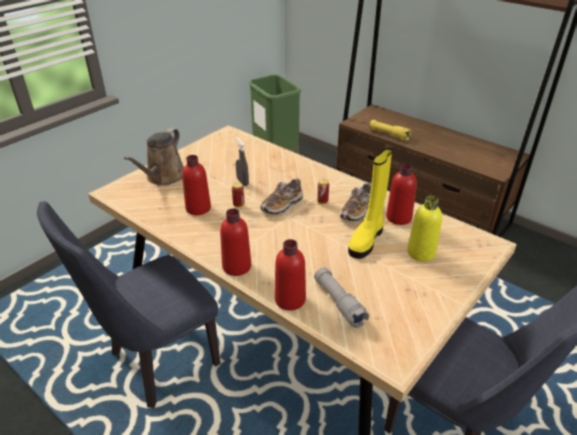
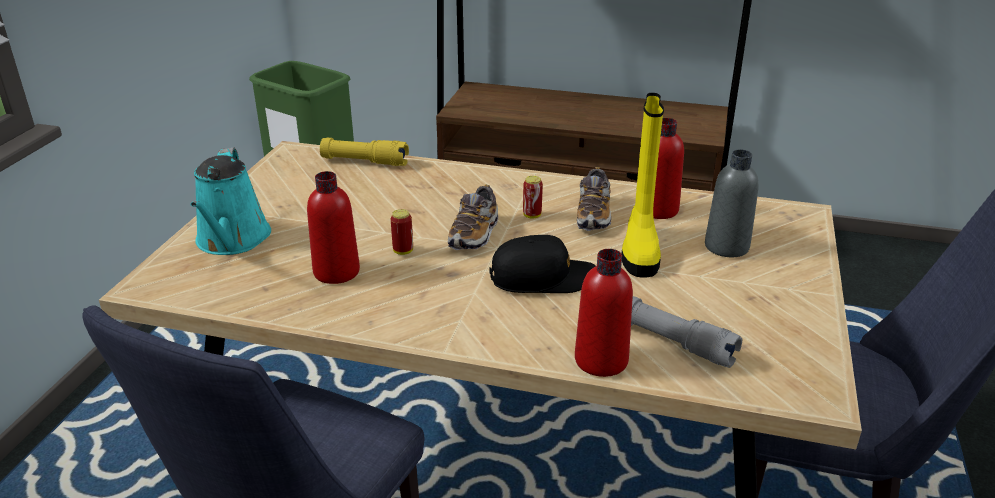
camera: 25 degrees left, 5 degrees down
brown watering can [124,128,184,186] -> turquoise watering can [190,148,271,255]
red bottle [220,208,251,276] -> none
grey spray bottle [236,137,249,186] -> none
yellow flashlight [369,120,411,141] -> yellow flashlight moved to [320,138,409,166]
yellow bottle [407,196,442,262] -> grey bottle [705,149,759,257]
none -> black cap [489,235,596,293]

